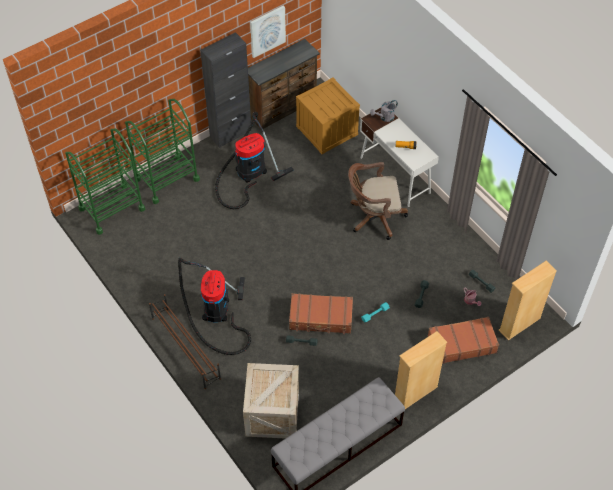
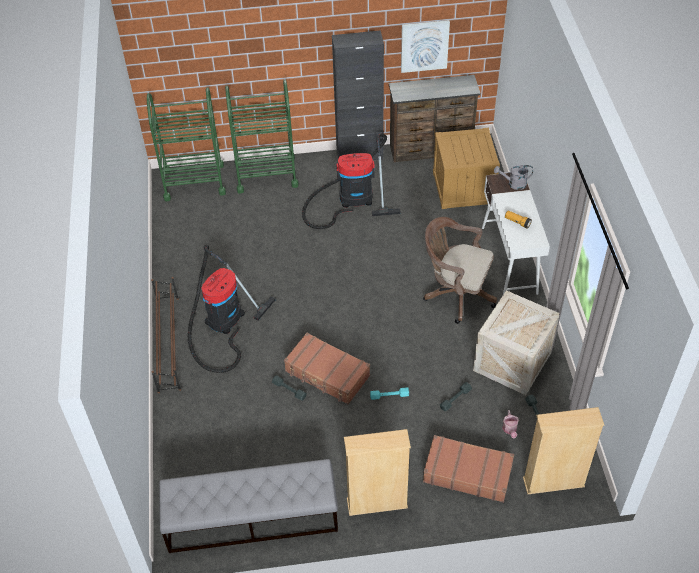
camera: 30 degrees right, 5 degrees down
crate [243,363,299,438] -> crate moved to [473,290,559,395]

